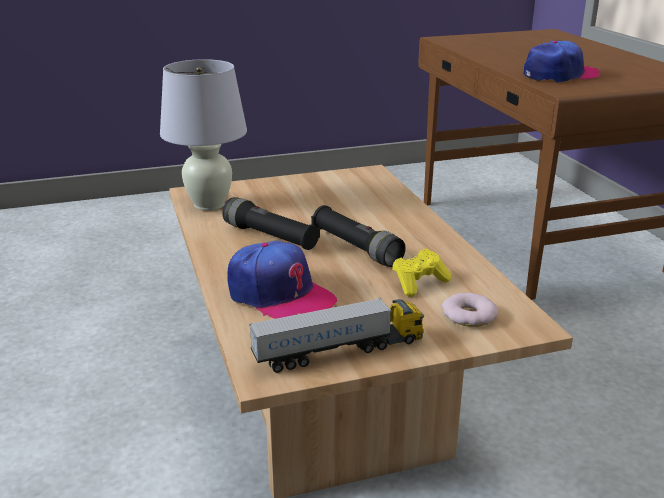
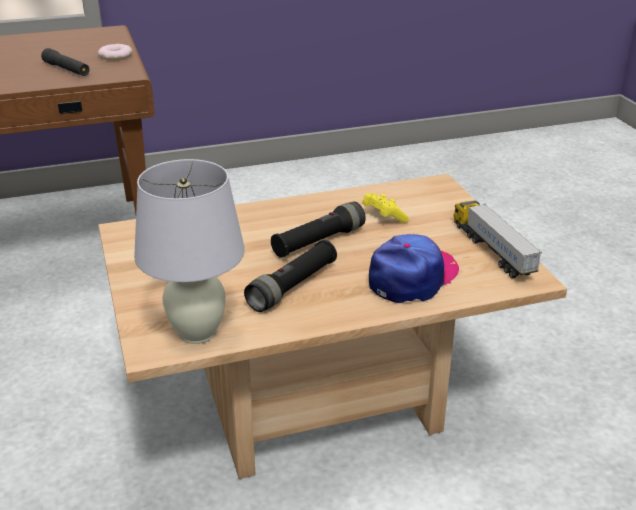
camera: 90 degrees left, 5 degrees up
donut [442,293,498,327] -> donut moved to [98,44,132,60]
cap [523,41,600,83] -> black flashlight [41,48,89,76]

